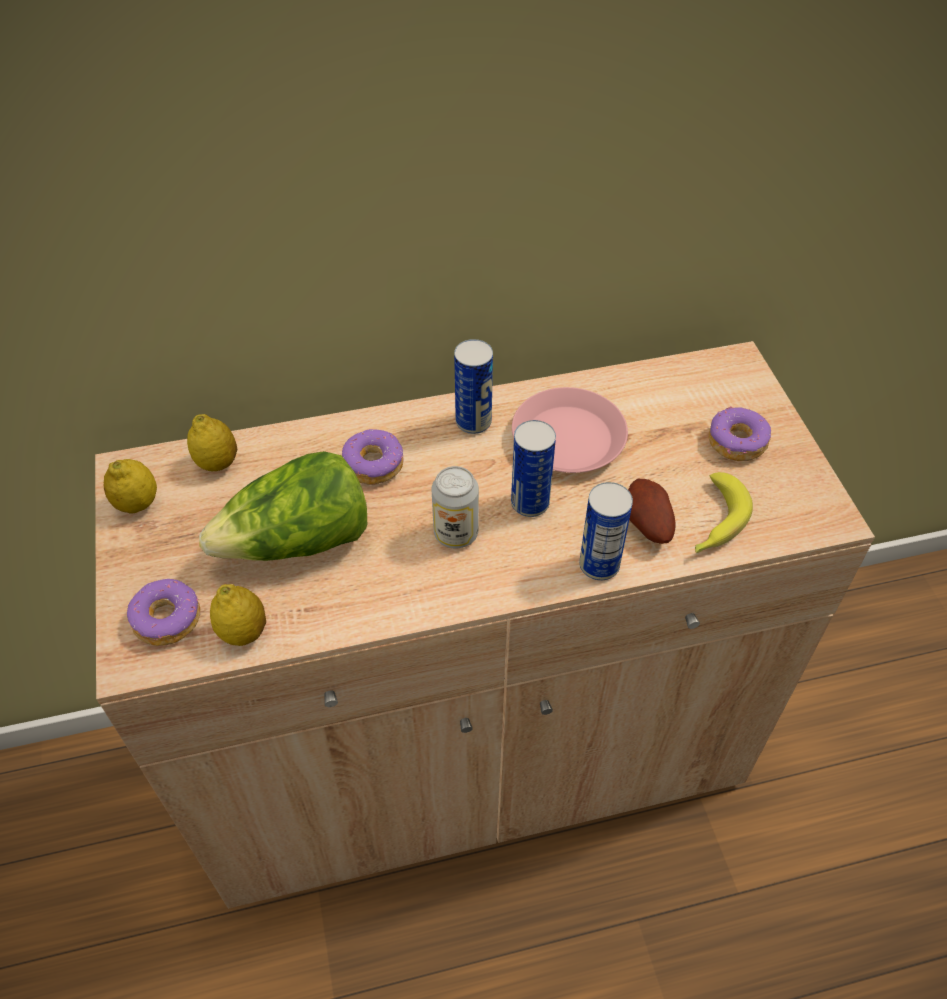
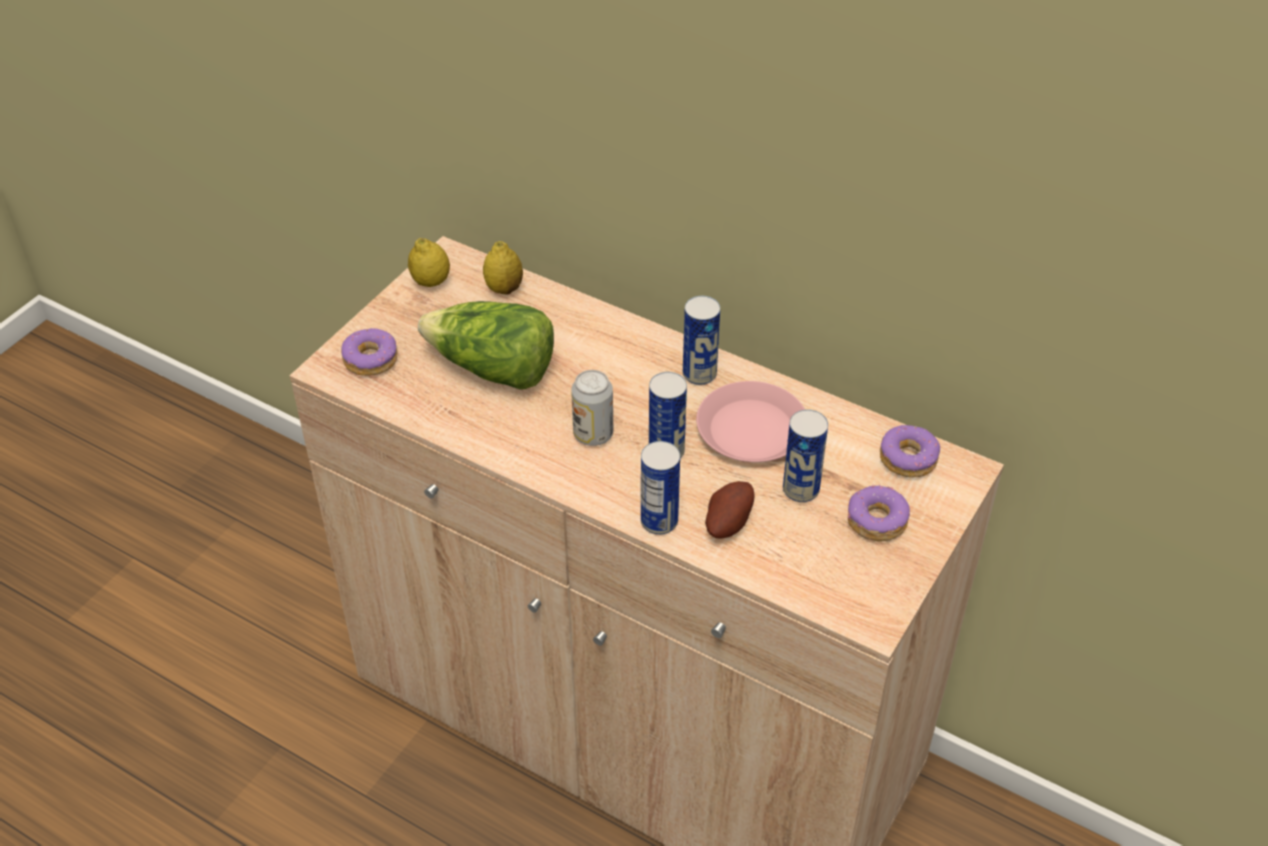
camera: 45 degrees right, 5 degrees down
lemon [210,584,266,646] -> none
donut [342,429,403,485] -> donut moved to [880,425,940,477]
banana [695,472,753,553] -> none
none -> can [783,409,828,502]

